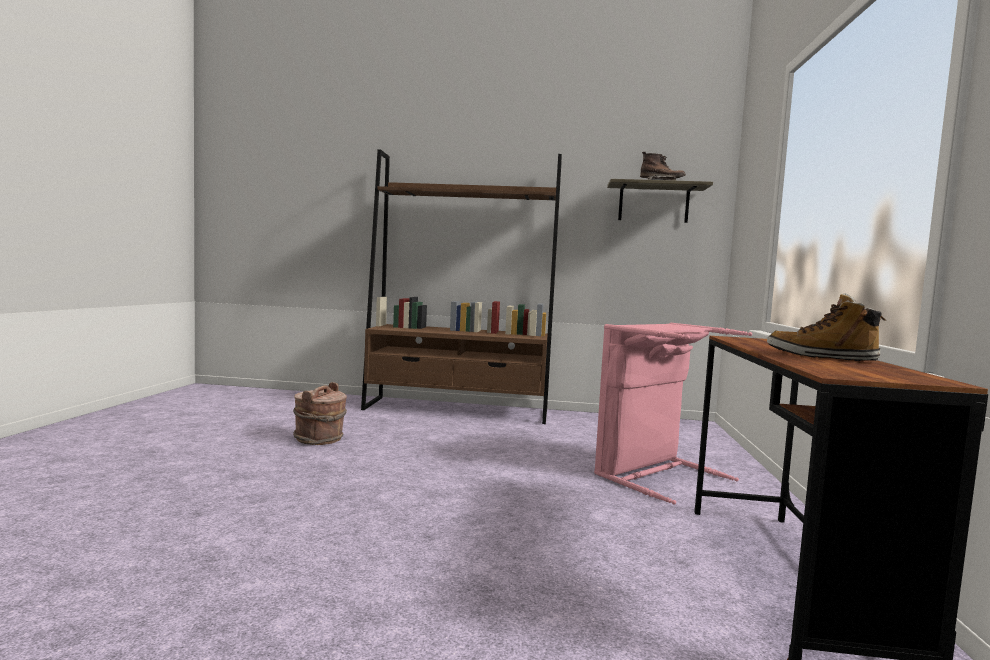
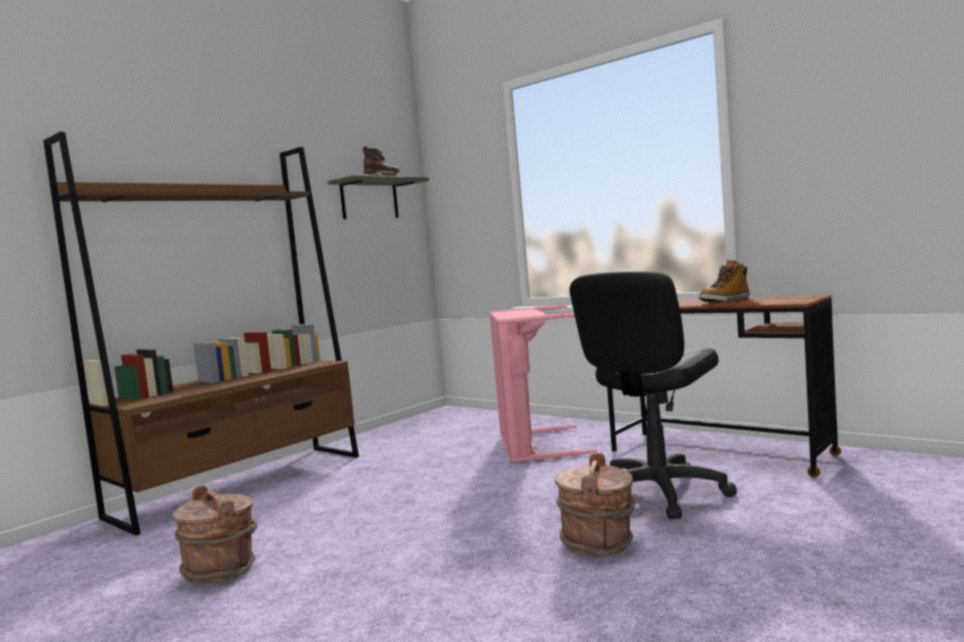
camera: 55 degrees left, 0 degrees up
none -> brown bucket [555,453,635,557]
none -> black office chair [570,270,737,519]

